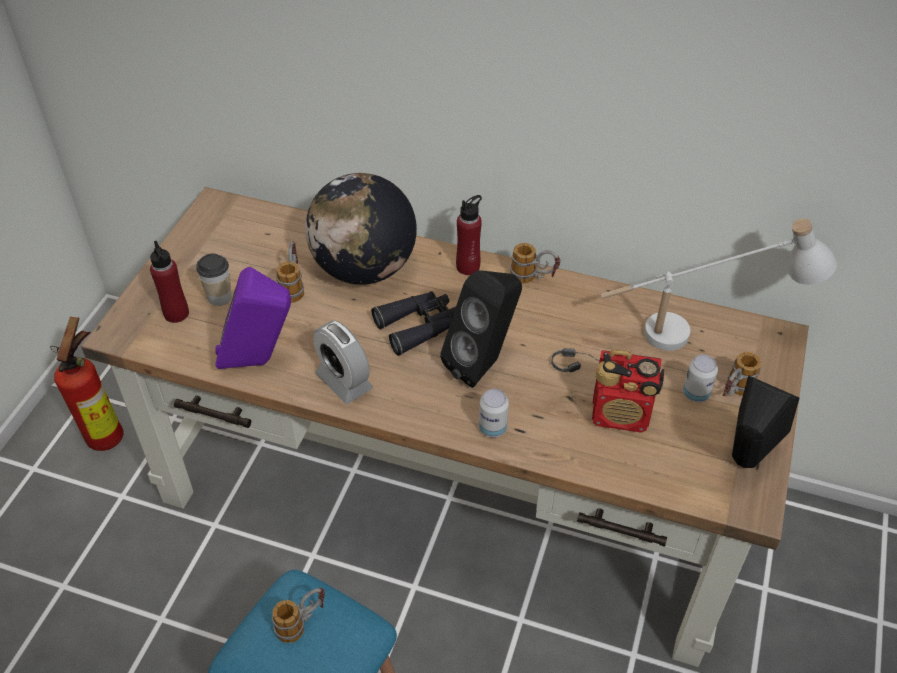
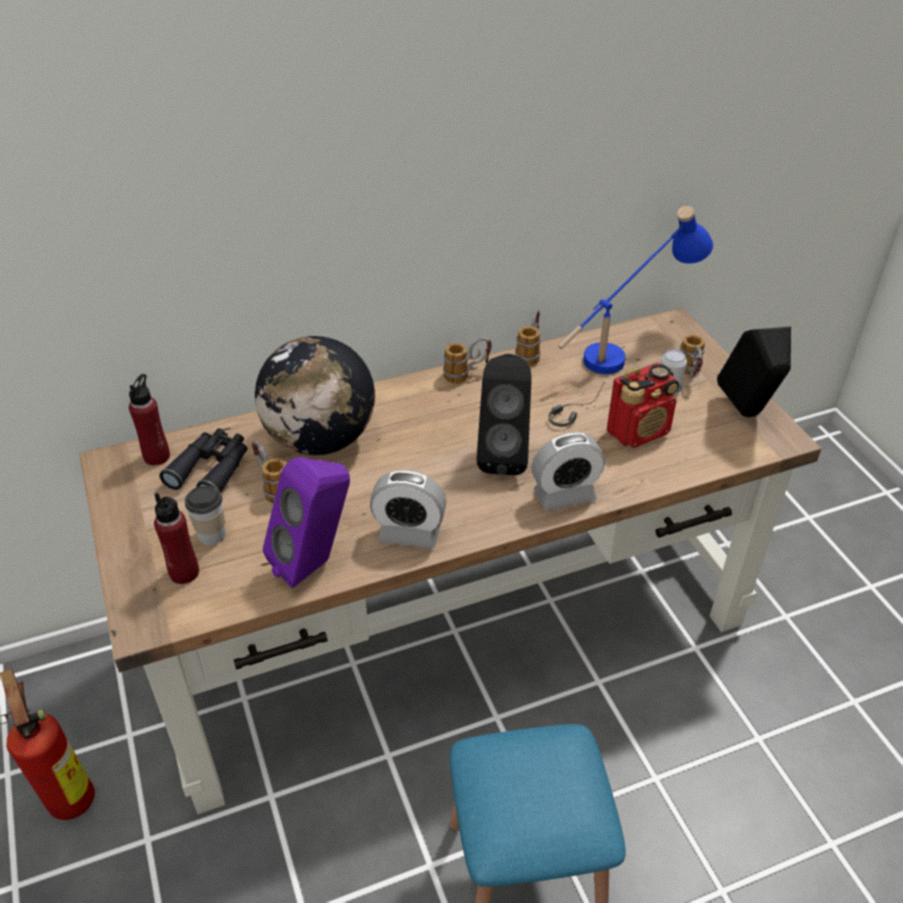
camera: 40 degrees left, 5 degrees down
mug [272,588,325,643] -> mug moved to [515,309,541,366]
black binoculars [371,291,456,356] -> black binoculars moved to [159,428,247,493]
red bottle [456,195,482,275] -> red bottle moved to [129,374,170,465]
can [479,389,509,437] -> alarm clock [531,432,605,511]
white table lamp [601,219,837,351] -> blue table lamp [558,206,713,374]

